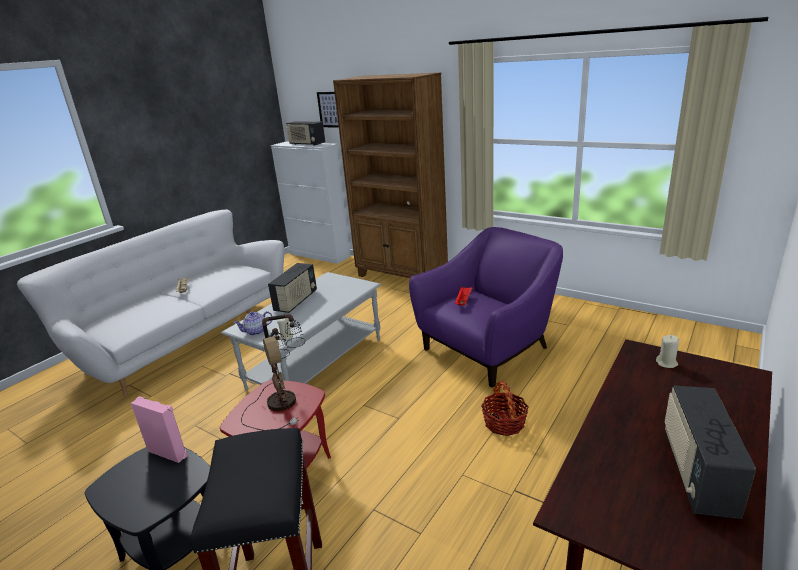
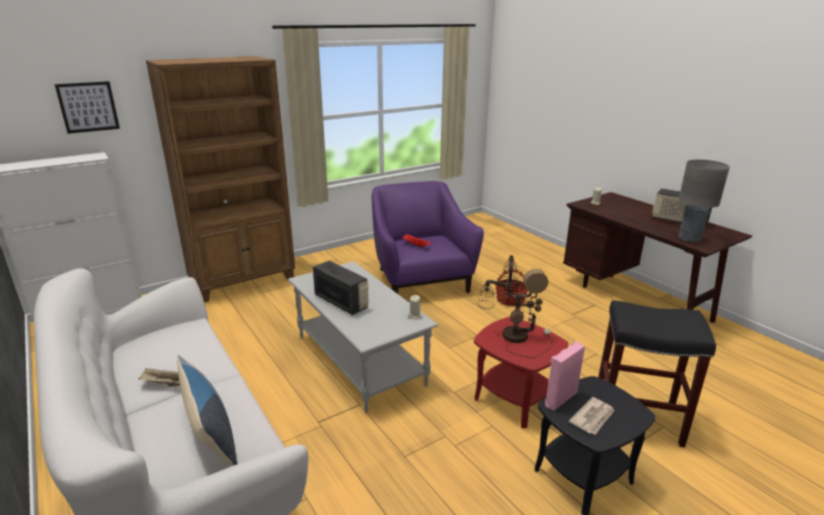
camera: 70 degrees left, 0 degrees up
teapot [234,311,273,335] -> none
radio [286,121,325,146] -> none
none -> pillow [177,355,237,466]
none -> newspaper [569,397,614,435]
none -> grey table lamp [679,160,730,243]

